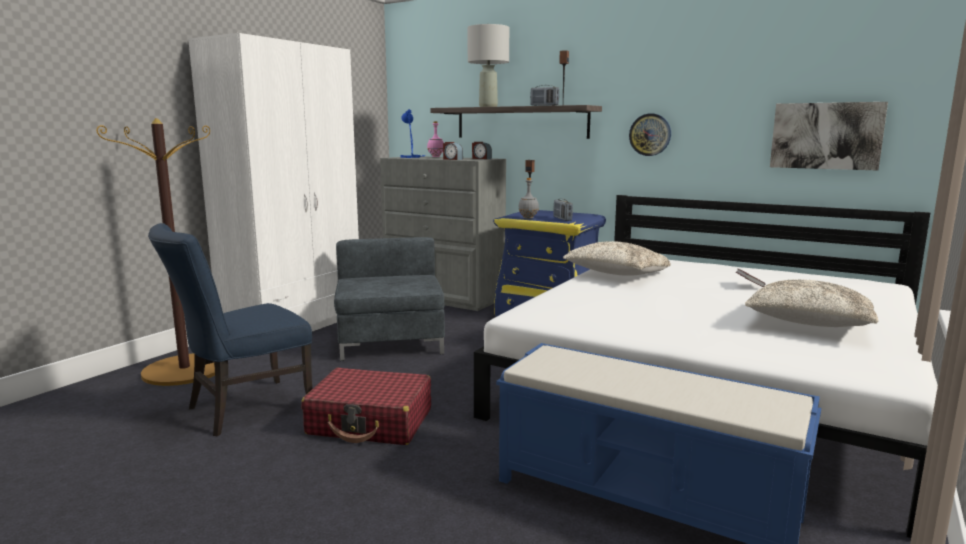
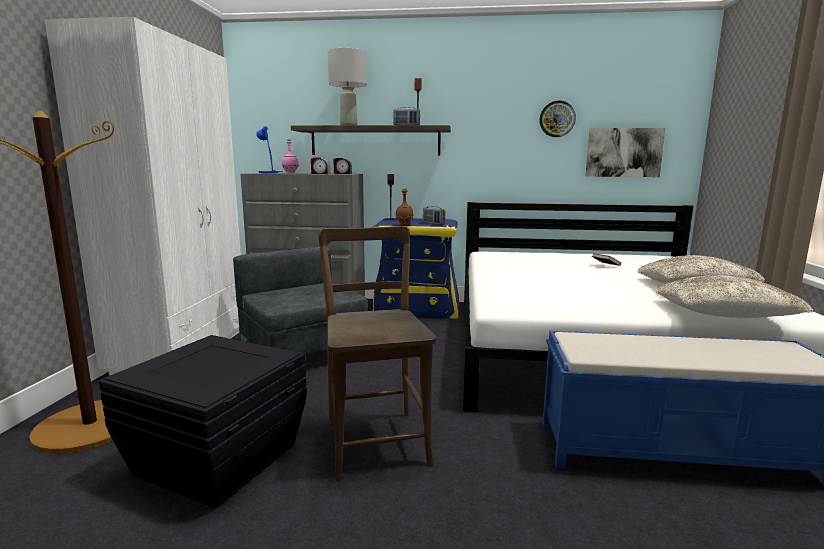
camera: 25 degrees left, 0 degrees up
blue chair [148,223,313,437] -> black storage box [99,335,307,508]
red suitcase [301,368,431,445] -> brown chair [319,226,437,479]
grey bottle [519,178,539,219] -> brown bottle [396,188,414,225]
beige pillow [563,241,670,276] -> beige pillow moved to [656,275,813,318]
wall clock [629,113,671,156] -> wall clock moved to [539,101,576,137]

